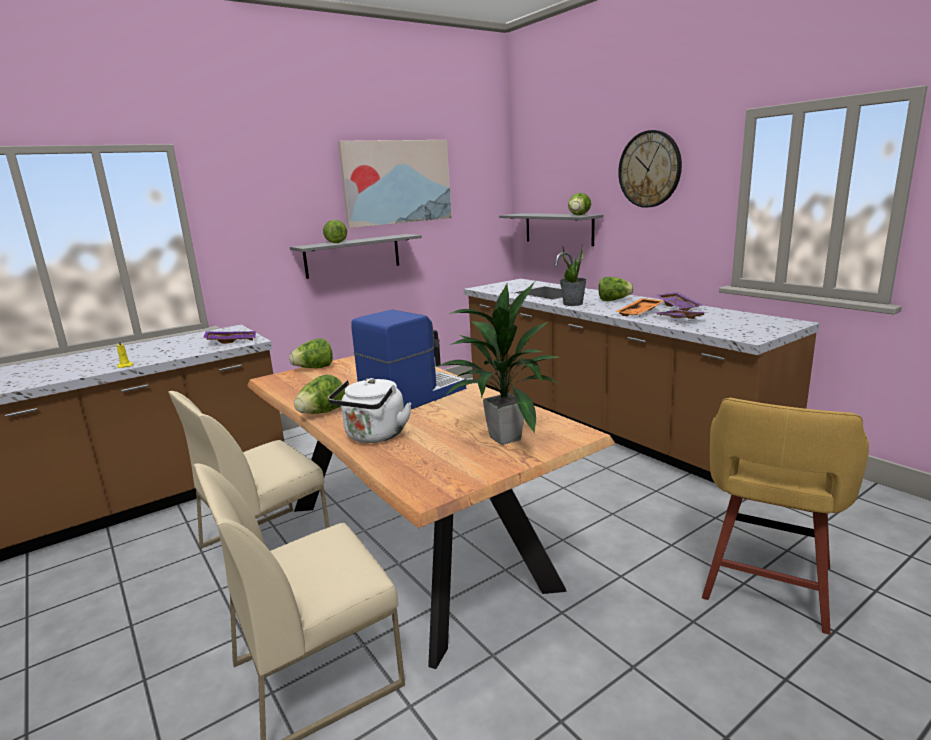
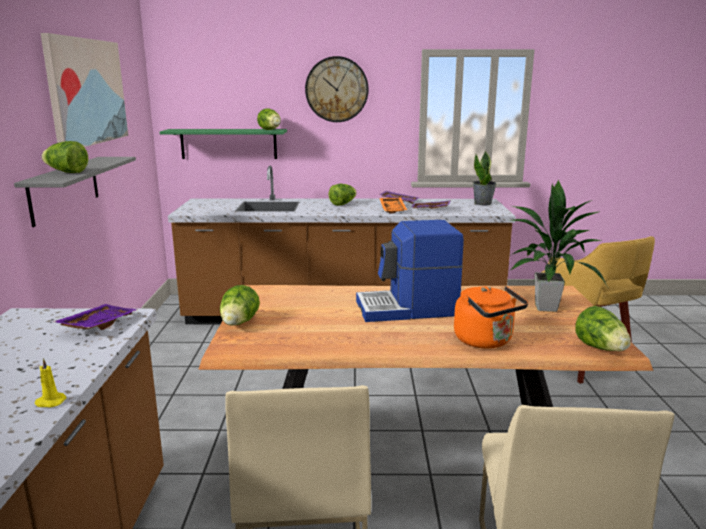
camera: 55 degrees left, 0 degrees up
lettuce [294,375,345,414] -> lettuce moved to [575,306,631,351]
white kettle [328,378,412,443] -> orange kettle [454,286,528,349]
coffee machine [351,310,466,409] -> coffee machine turned 90 degrees counterclockwise [356,220,464,322]
grey shelf [499,213,603,246] -> green shelf [159,129,287,159]
potted plant [560,243,587,306] -> potted plant moved to [473,151,497,205]

